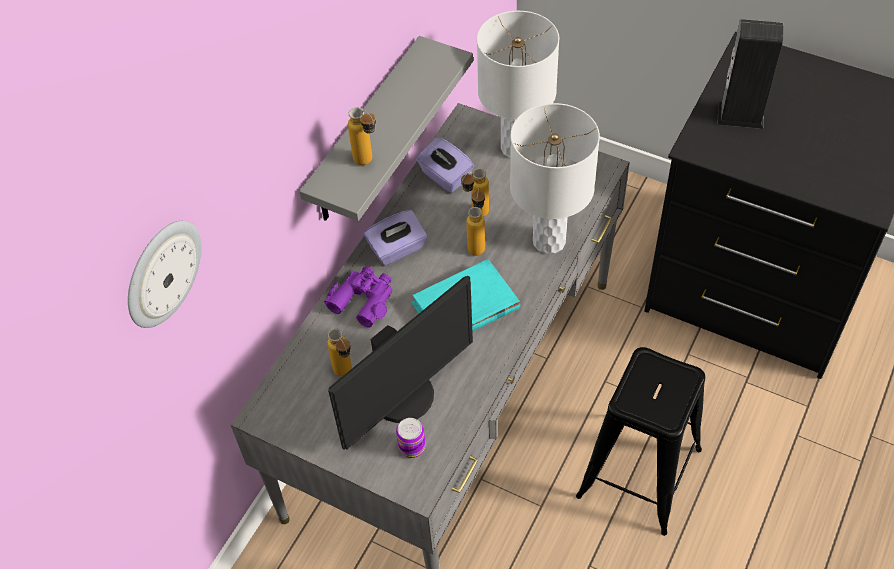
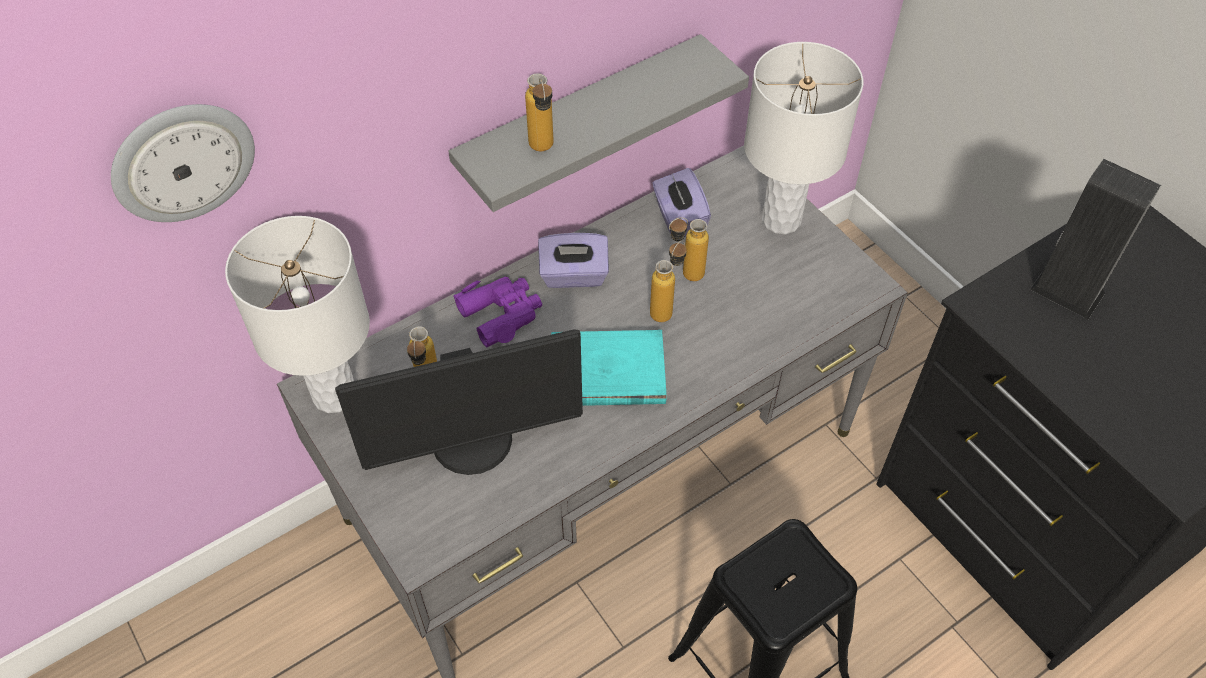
camera: 25 degrees right, 0 degrees up
can [396,418,426,458] -> none
white table lamp [510,103,600,254] -> white table lamp moved to [225,216,370,413]

